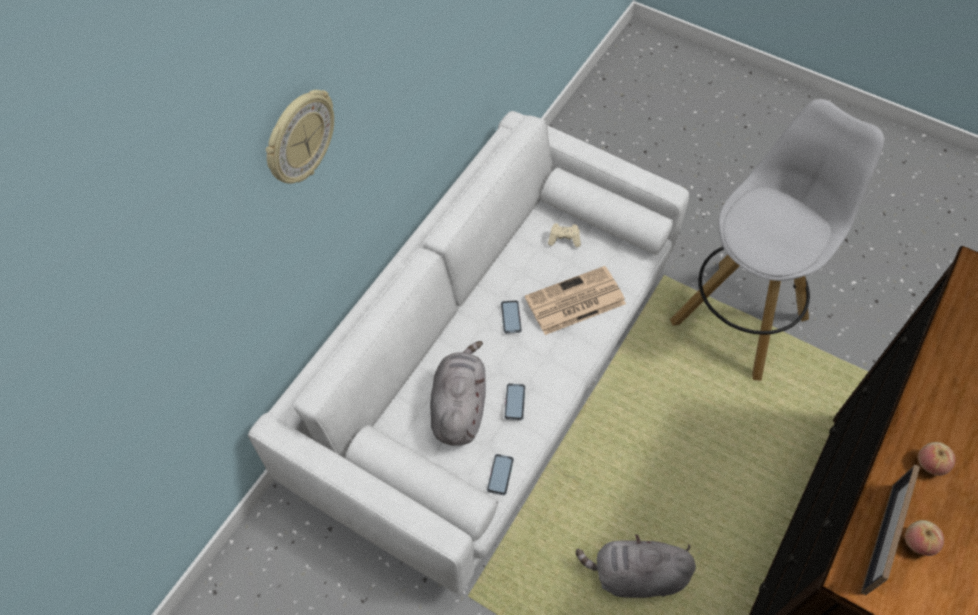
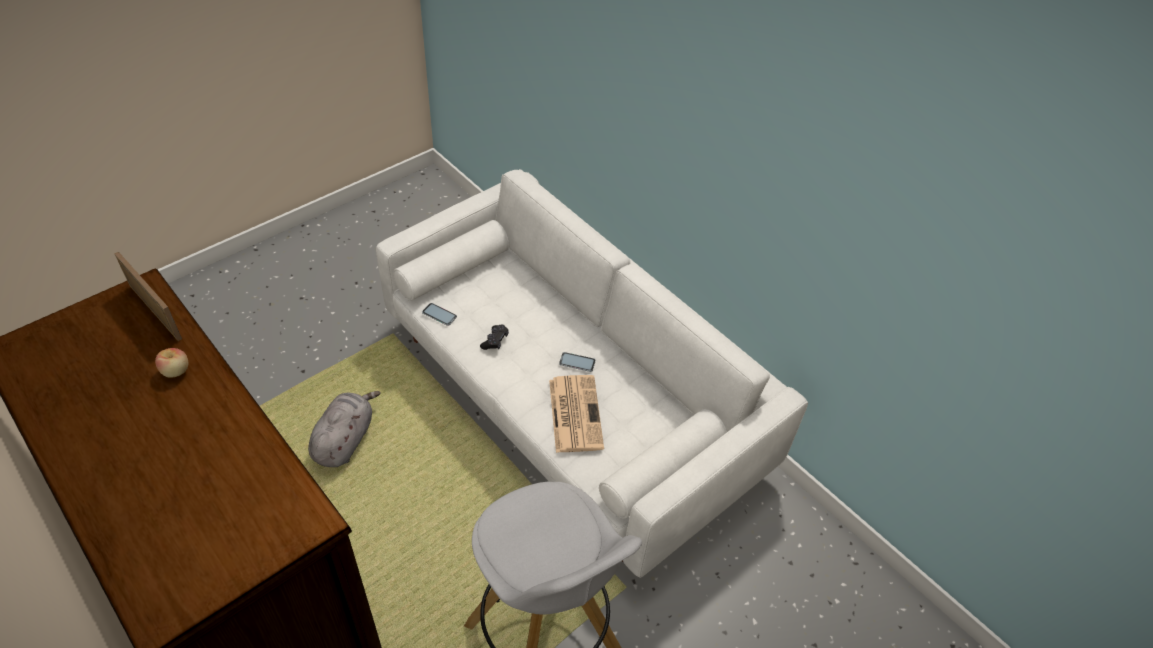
camera: 105 degrees right, 10 degrees down
wall clock [266,90,334,184] -> none
grey plush toy [430,341,486,446] -> none
phone [504,383,525,420] -> black game controller [480,324,509,350]
beige game controller [548,223,581,247] -> none
apple [905,520,944,556] -> none

